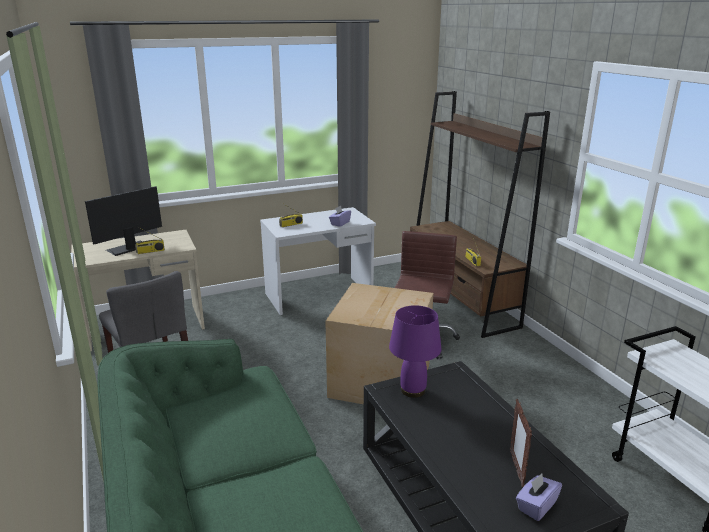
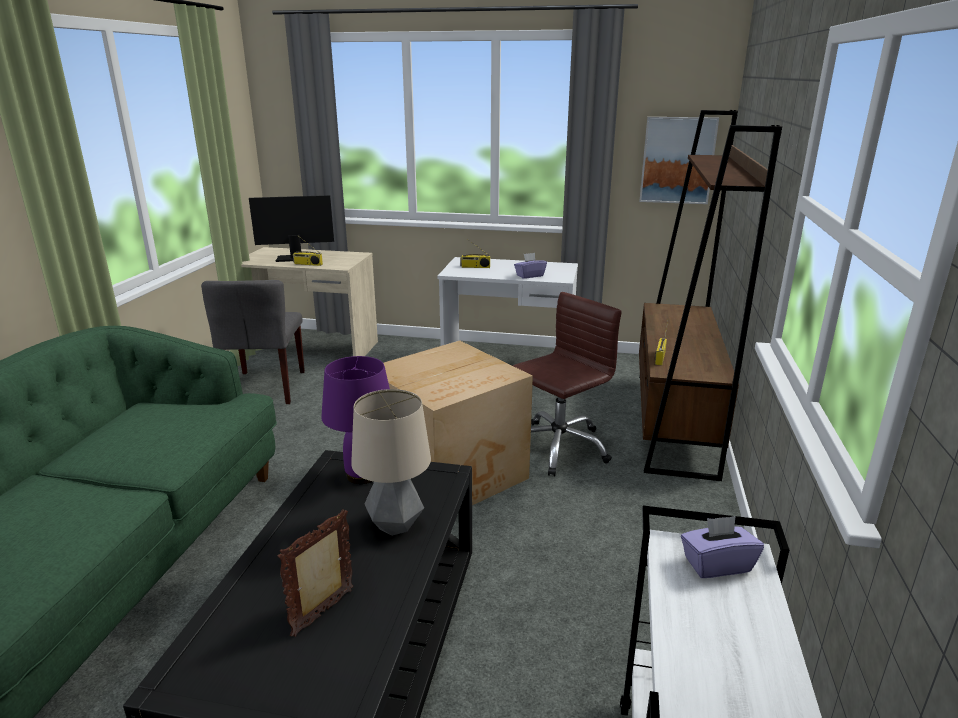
camera: 35 degrees right, 0 degrees up
purple tissue box [516,473,562,521] -> purple tissue box moved to [681,516,764,578]
none -> table lamp [351,389,431,536]
none -> picture [639,117,719,204]

